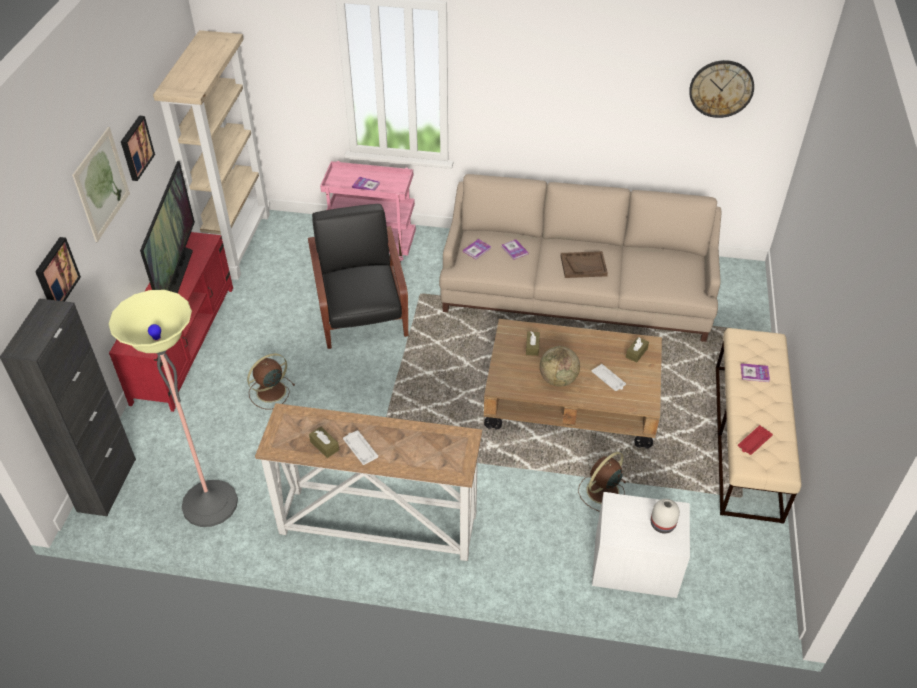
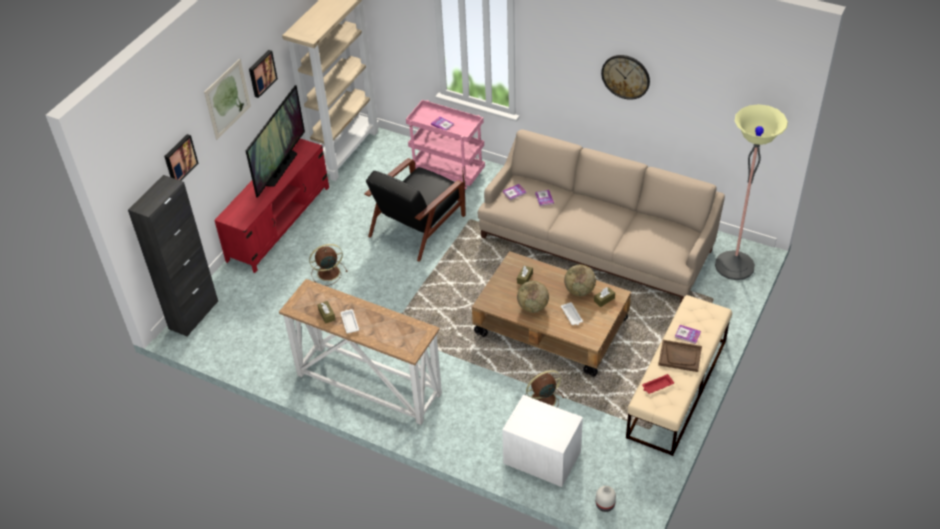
camera: 20 degrees right, 0 degrees up
floor lamp [109,290,238,527] -> floor lamp moved to [715,104,788,280]
black armchair [308,204,408,349] -> black armchair turned 150 degrees counterclockwise [364,158,466,262]
brown tray [561,251,608,278] -> brown tray moved to [658,340,702,372]
white vase [651,499,680,533] -> white vase moved to [596,486,616,512]
wall clock [689,60,754,118] -> wall clock moved to [601,55,650,100]
none -> globe [564,265,596,296]

